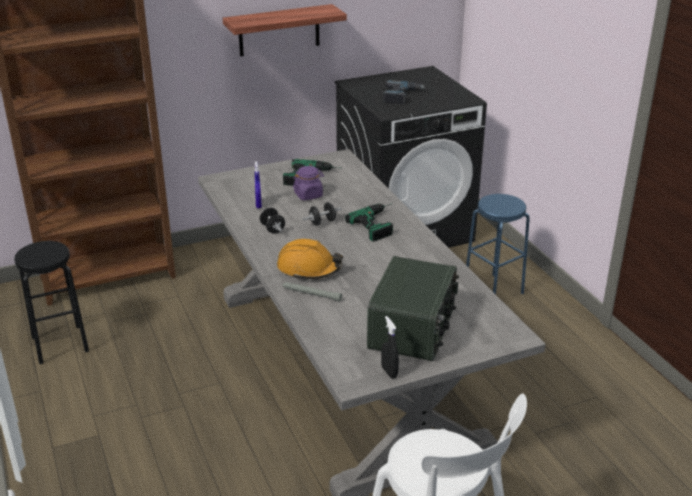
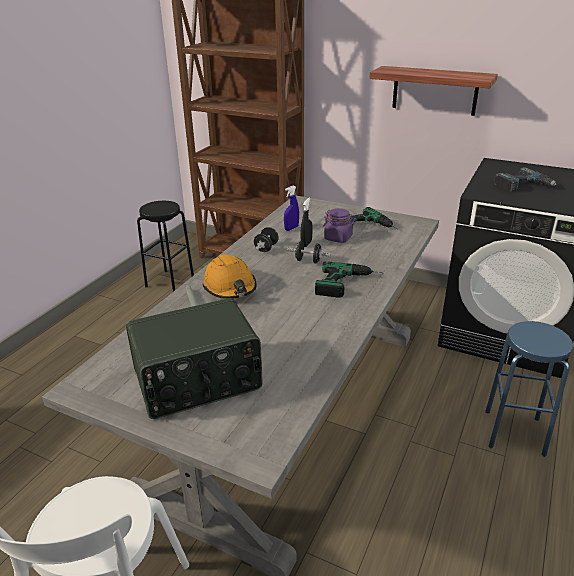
camera: 50 degrees right, 0 degrees up
black spray bottle [381,316,399,379] -> black spray bottle moved to [301,197,312,247]

